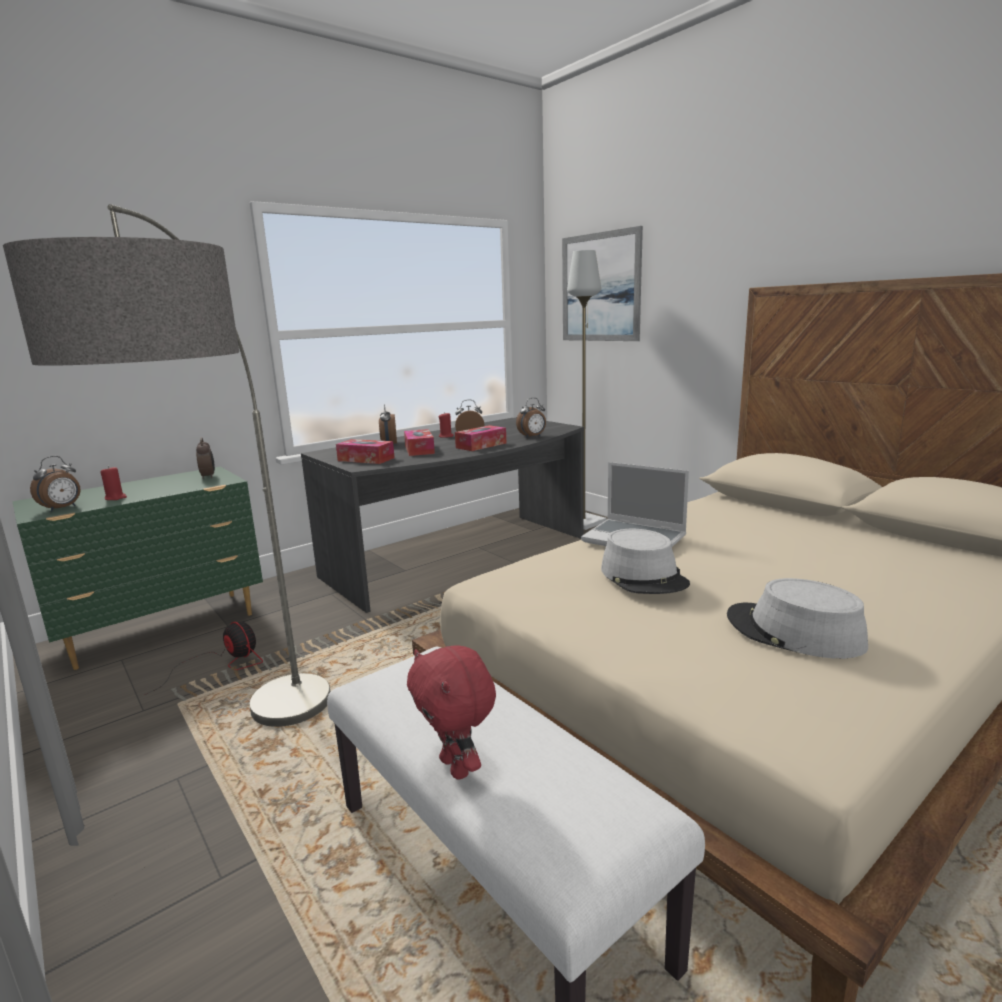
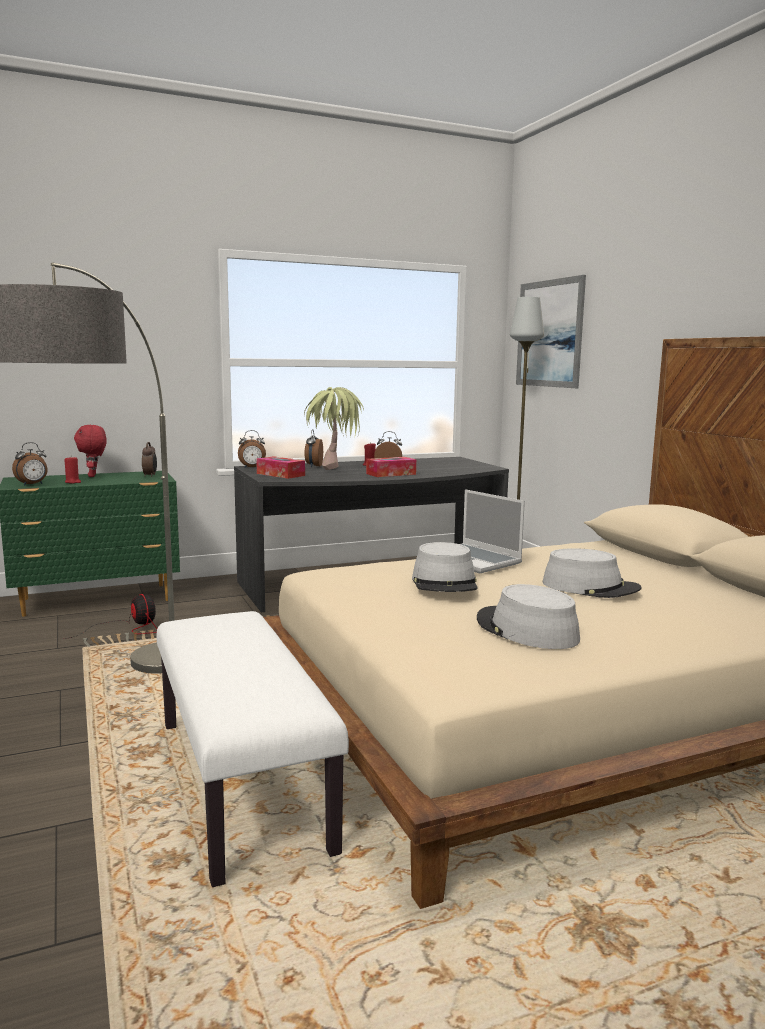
camera: 15 degrees right, 5 degrees down
tissue box [404,429,435,456] -> potted plant [304,387,364,470]
red plush toy [407,645,496,780] -> red plush toy moved to [74,425,107,477]
alarm clock [516,398,546,438] -> alarm clock moved to [238,430,266,468]
none -> grey hat [543,548,642,598]

